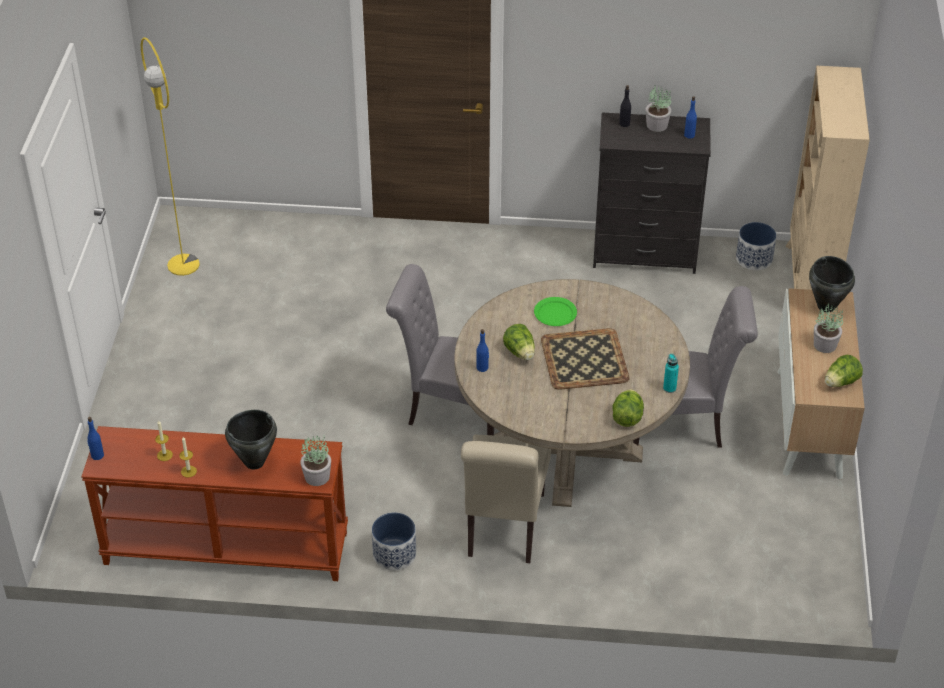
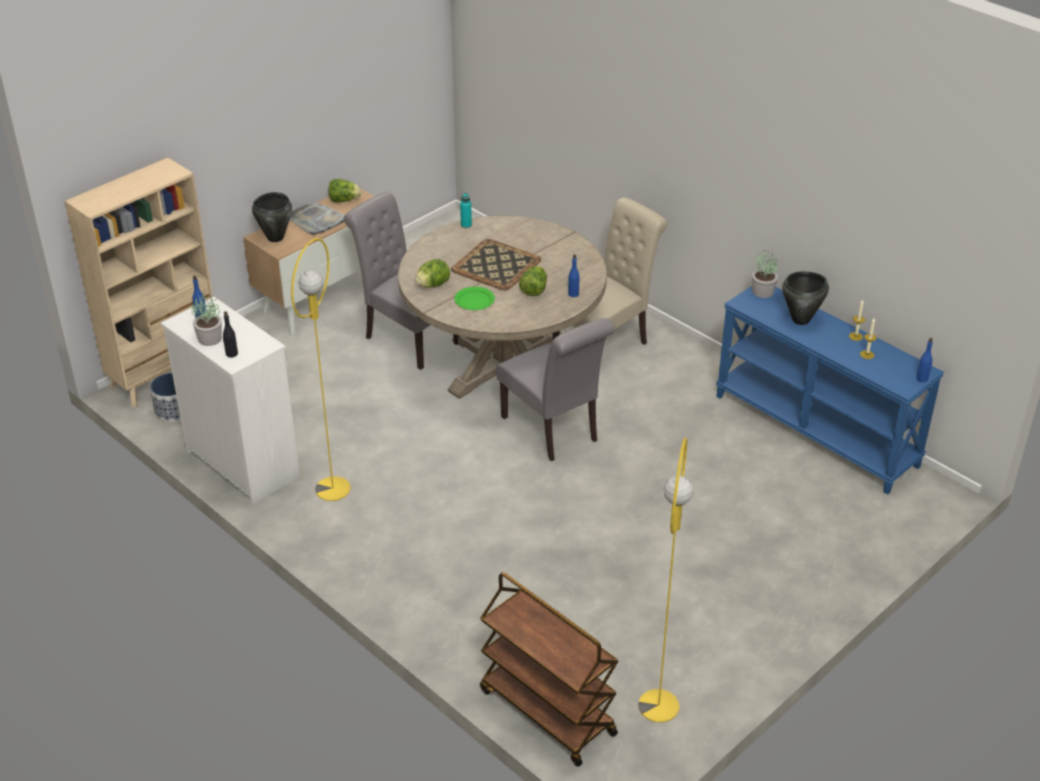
camera: 140 degrees left, 5 degrees down
brown console table [81,426,348,581] -> blue console table [716,286,944,495]
planter [372,512,416,570] -> none
black dresser [593,113,711,274] -> white dresser [161,297,300,505]
lettuce [613,389,644,427] -> lettuce moved to [415,259,450,288]
potted plant [814,303,843,353] -> grey tray [289,202,345,235]
none -> yellow floor lamp [291,238,351,501]
none -> brown cart [480,572,618,767]

